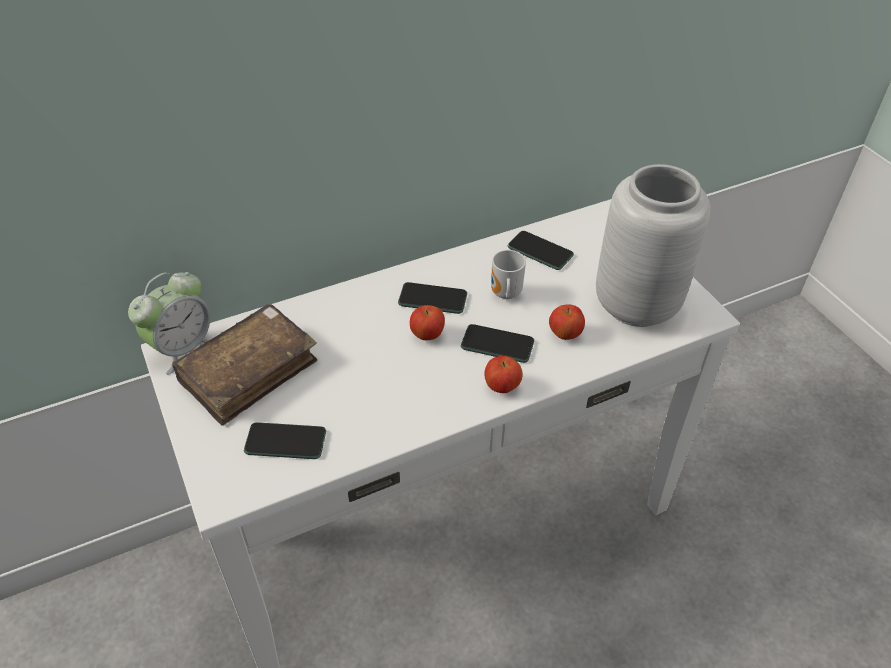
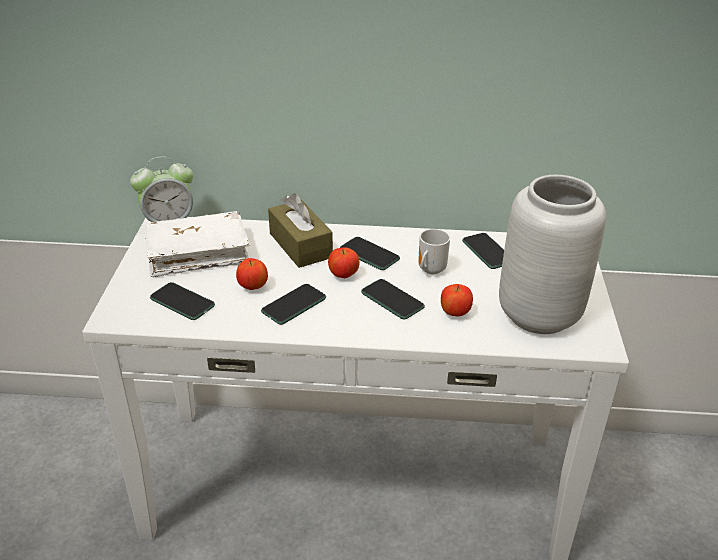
camera: 30 degrees right, 10 degrees down
brown book [172,304,318,426] -> white book [144,211,250,277]
apple [484,356,523,393] -> apple moved to [236,258,268,290]
none -> phone [261,284,326,325]
none -> brown tissue box [268,193,333,268]

